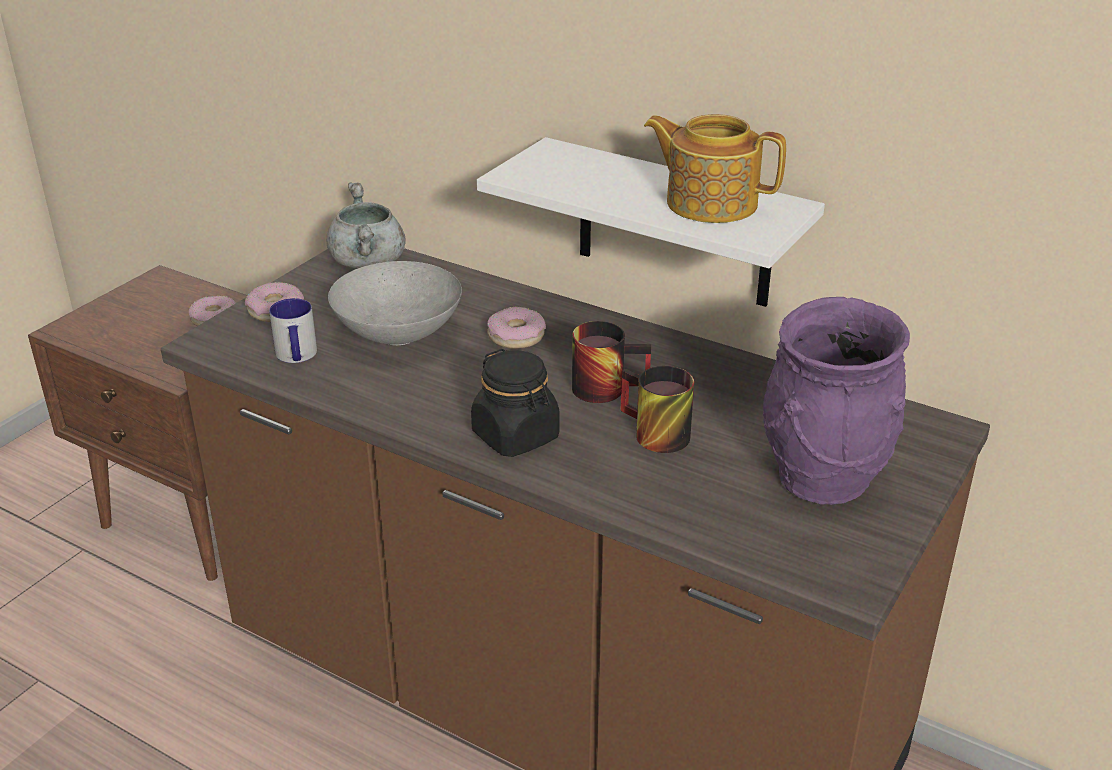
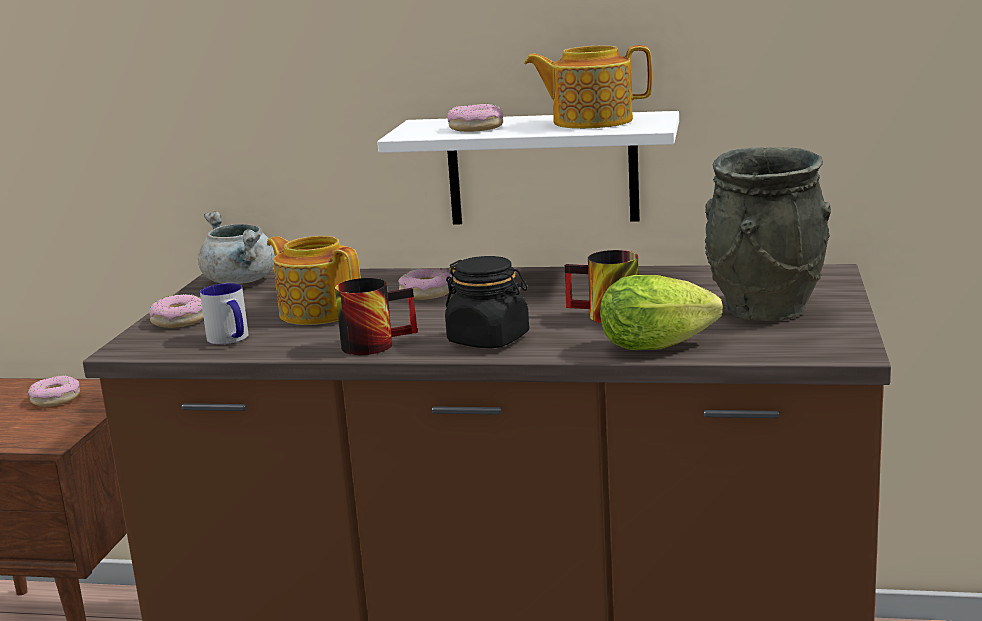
camera: 20 degrees left, 15 degrees down
grey bowl [328,261,462,345] -> teapot [267,236,361,325]
mug [572,321,651,403] -> mug moved to [335,278,417,355]
purple vase [763,297,910,505] -> grey vase [705,147,831,321]
none -> donut [447,104,503,132]
none -> lettuce [600,275,723,350]

